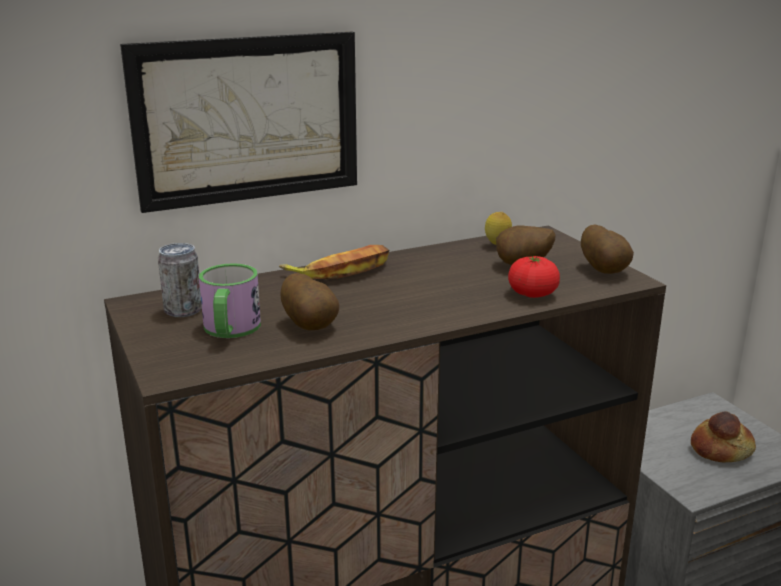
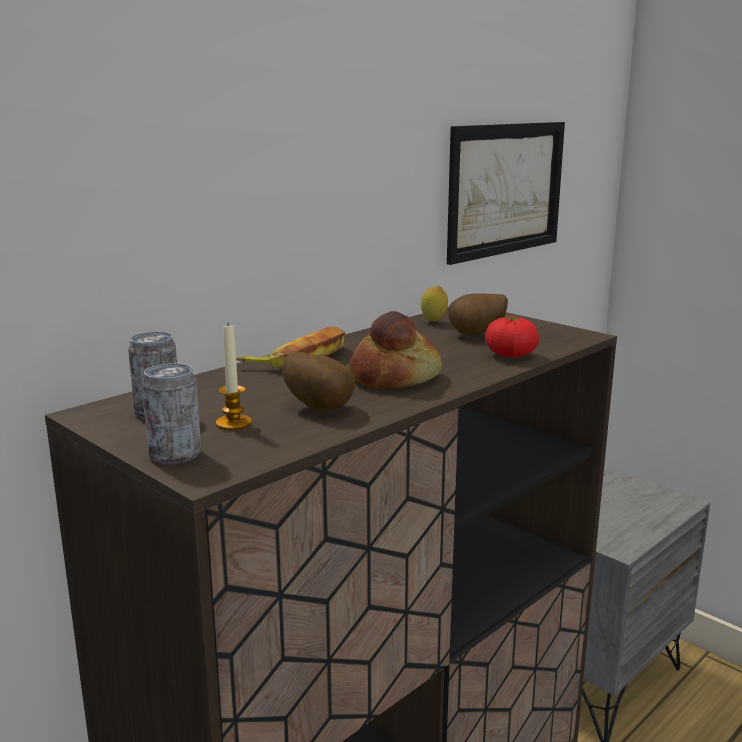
camera: 20 degrees left, 5 degrees down
picture [120,32,357,213] -> picture moved to [447,122,565,265]
mug [199,263,261,338] -> candle [216,323,252,430]
potato [581,224,634,274] -> none
bread [691,411,756,463] -> bread moved to [349,311,443,389]
none -> can [142,363,201,464]

